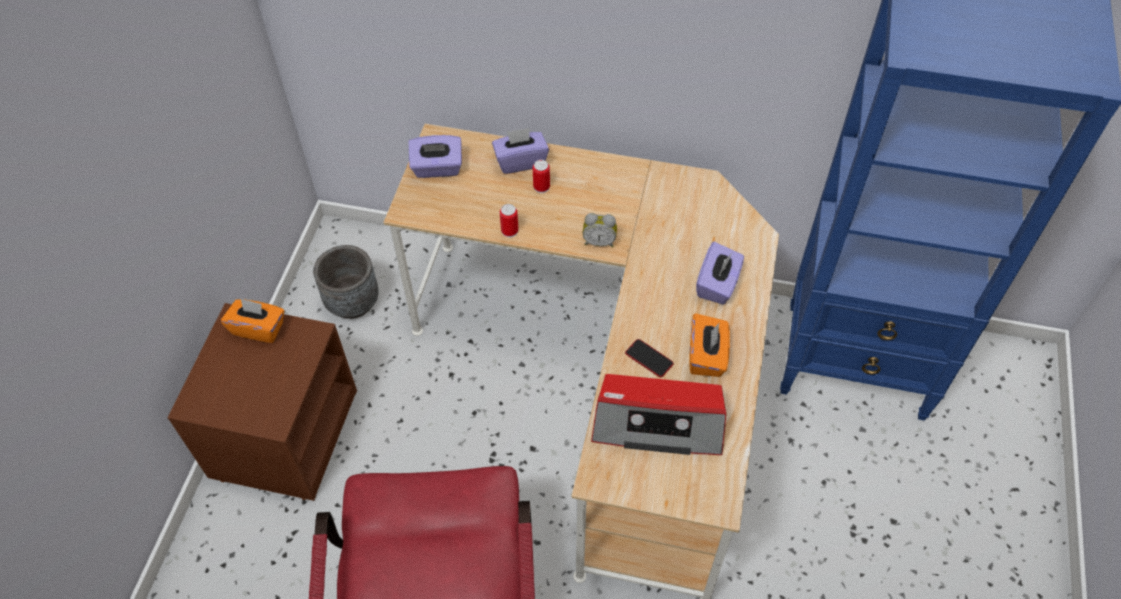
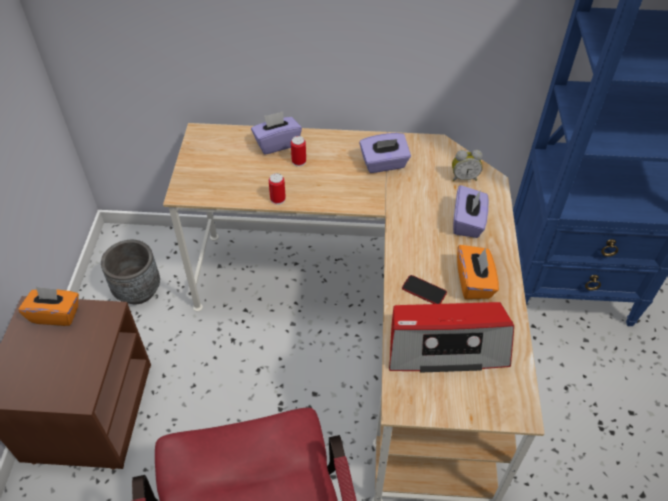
camera: 10 degrees left, 5 degrees down
purple tissue box [409,135,462,178] -> purple tissue box moved to [359,133,411,173]
alarm clock [583,213,617,248] -> alarm clock moved to [452,150,483,181]

